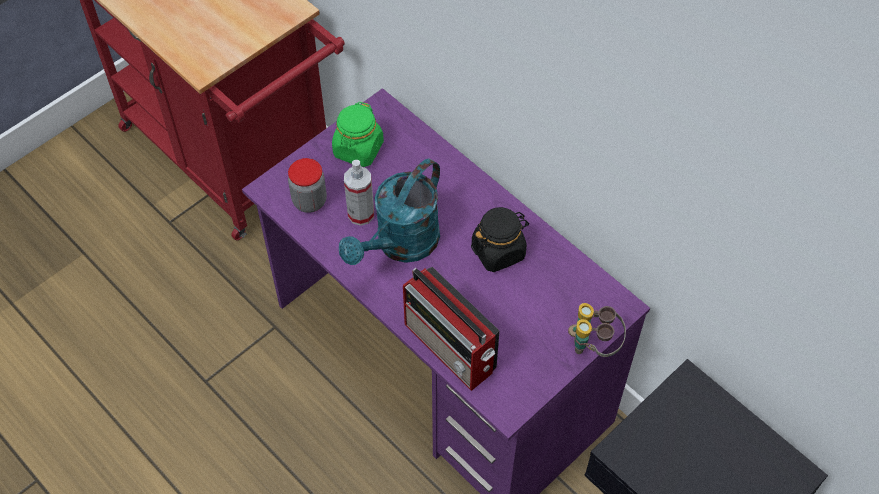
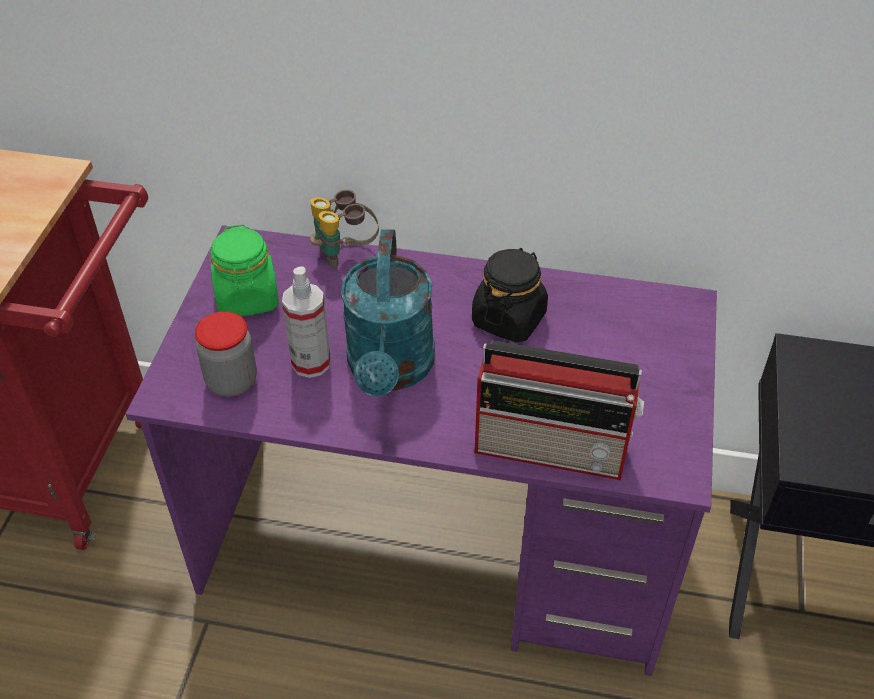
camera: 35 degrees left, 10 degrees down
binoculars [568,303,626,357] -> binoculars moved to [310,190,379,268]

